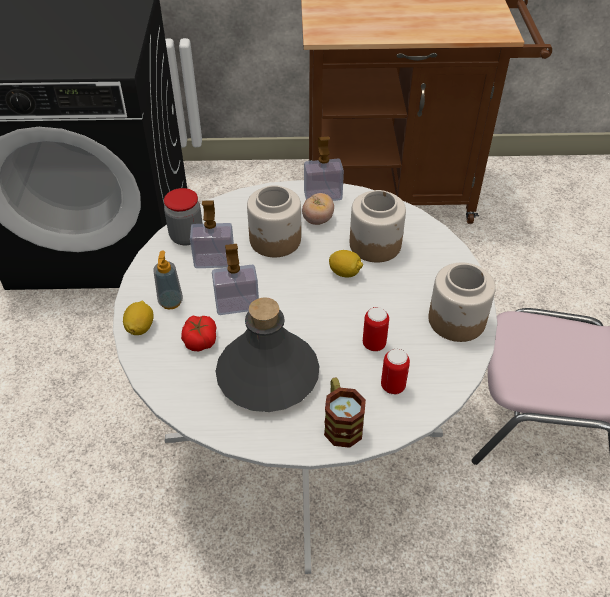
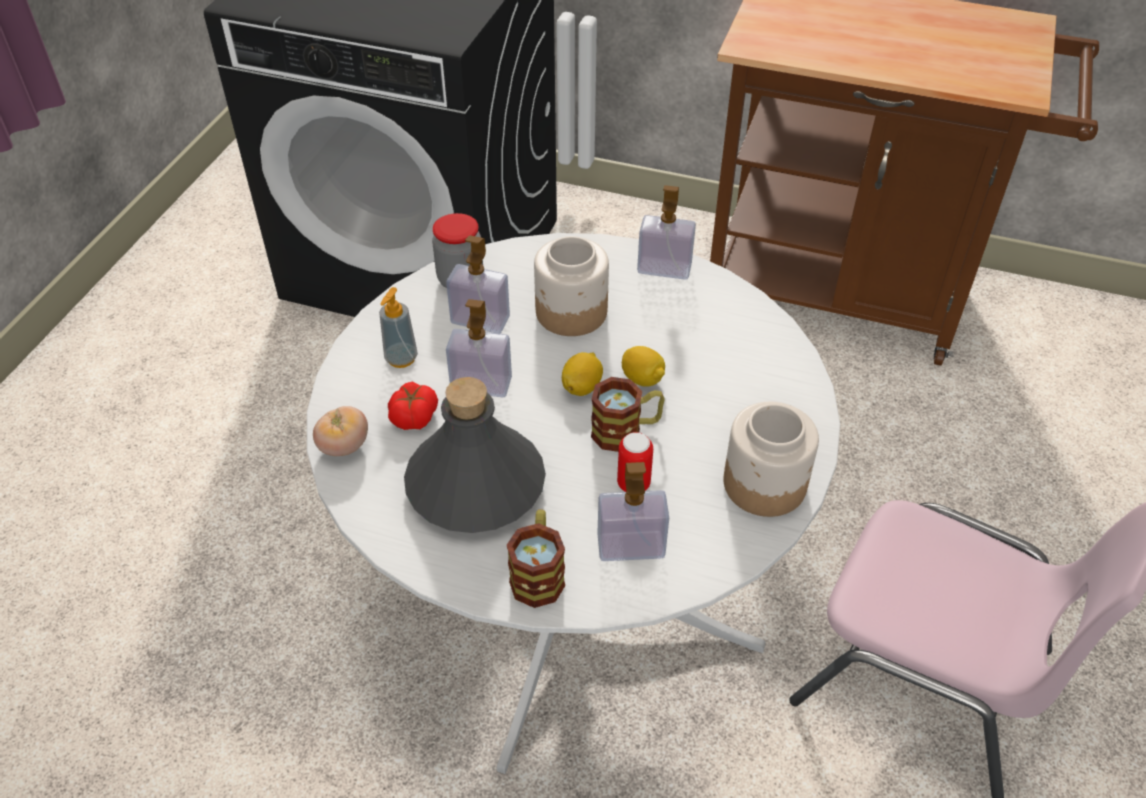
camera: 20 degrees right, 0 degrees up
lemon [123,301,153,335] -> lemon moved to [562,352,603,396]
tomato [302,193,334,225] -> tomato moved to [313,406,368,456]
jar [350,190,406,263] -> none
can [381,349,410,395] -> soap dispenser [597,462,669,561]
none -> mug [591,377,665,452]

